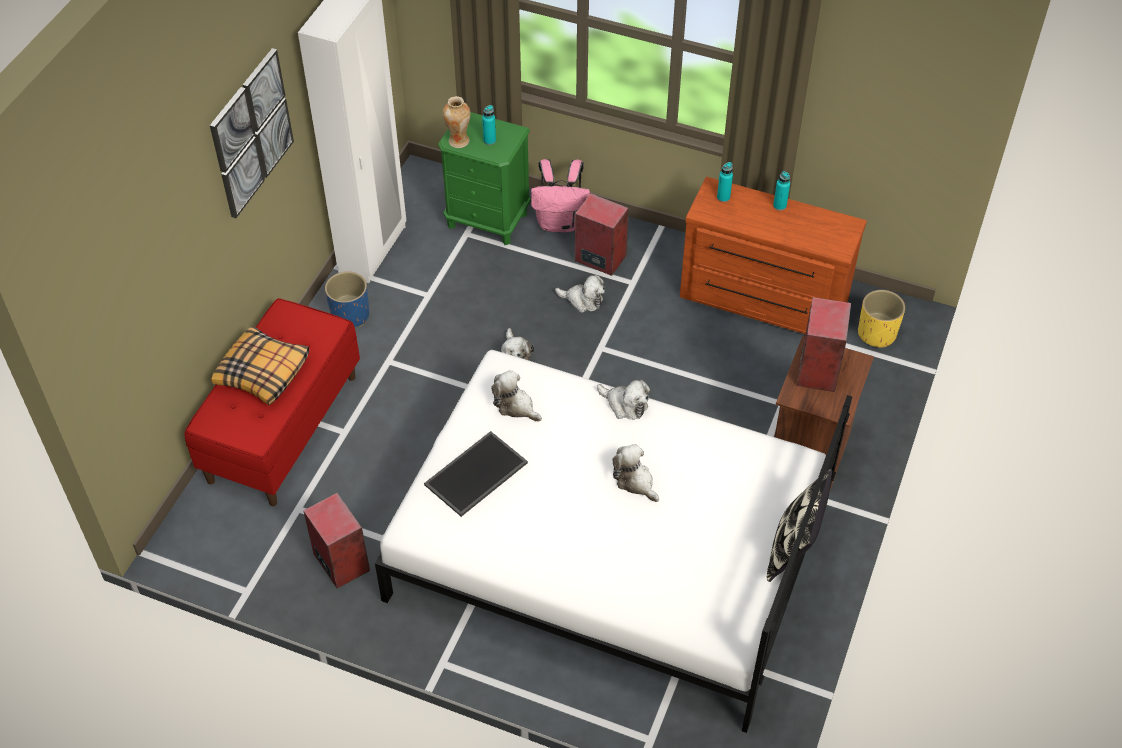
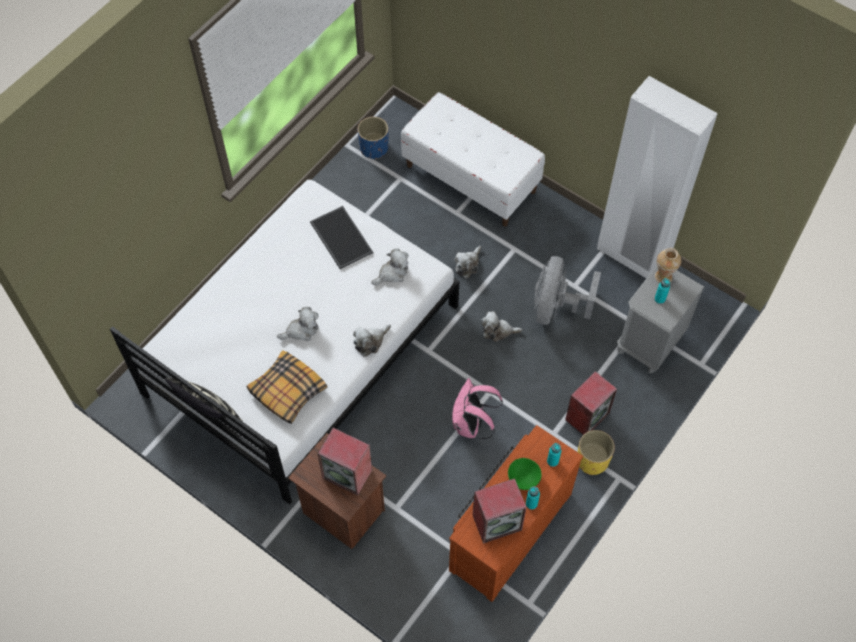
camera: 105 degrees right, 10 degrees up
red bench [184,298,360,506] -> white bench [401,92,545,226]
picture [210,48,294,218] -> none
pillow [211,326,309,405] -> pillow moved to [246,350,327,424]
speaker [303,493,370,589] -> speaker moved to [472,478,527,544]
blue planter [325,271,369,327] -> blue planter moved to [358,117,388,159]
green nightstand [438,112,531,245] -> grey nightstand [617,265,704,373]
pink backpack [531,159,590,232] -> pink backpack moved to [452,378,503,439]
plush toy [555,275,605,313] -> plush toy moved to [454,246,481,278]
yellow planter [858,290,905,348] -> yellow planter moved to [578,430,615,475]
none -> green bowl [508,458,542,490]
none -> grey fan [534,256,601,325]

